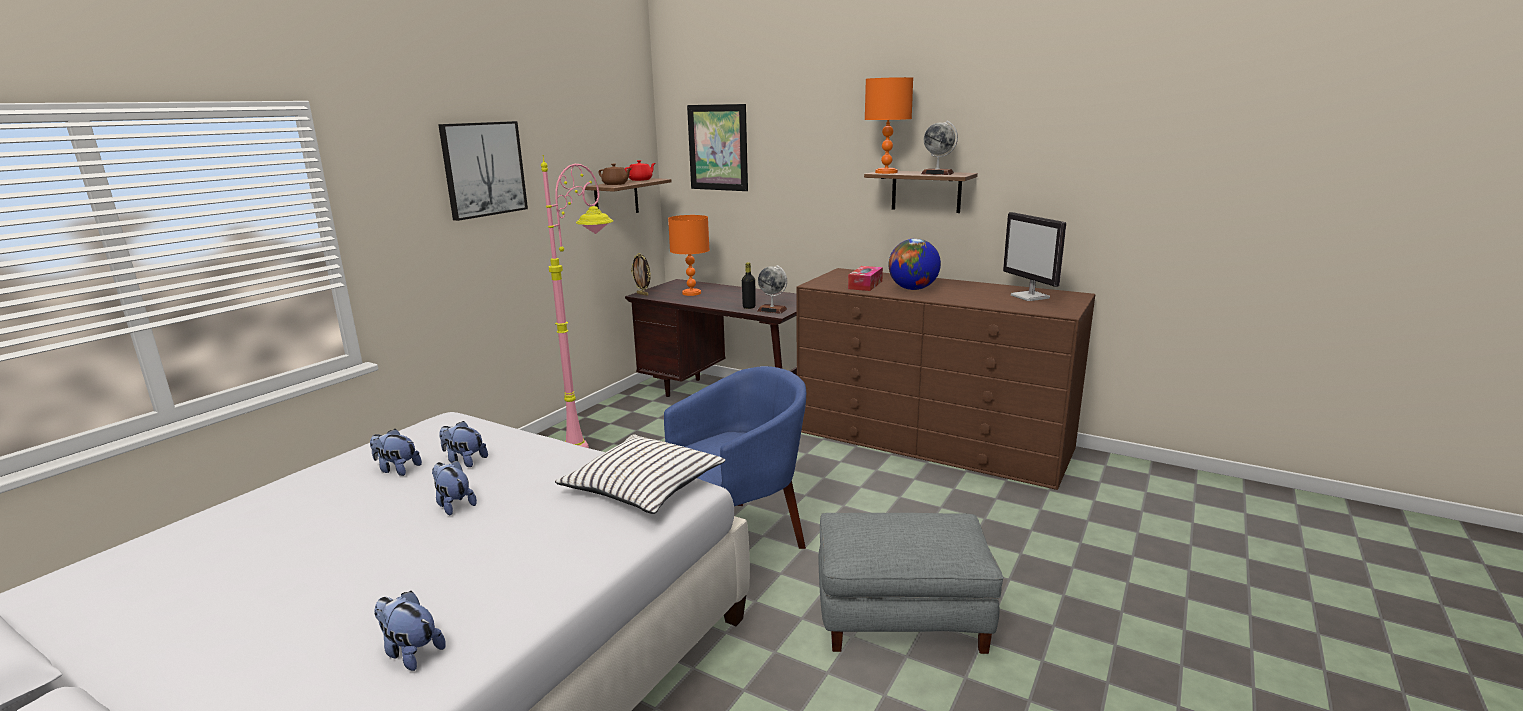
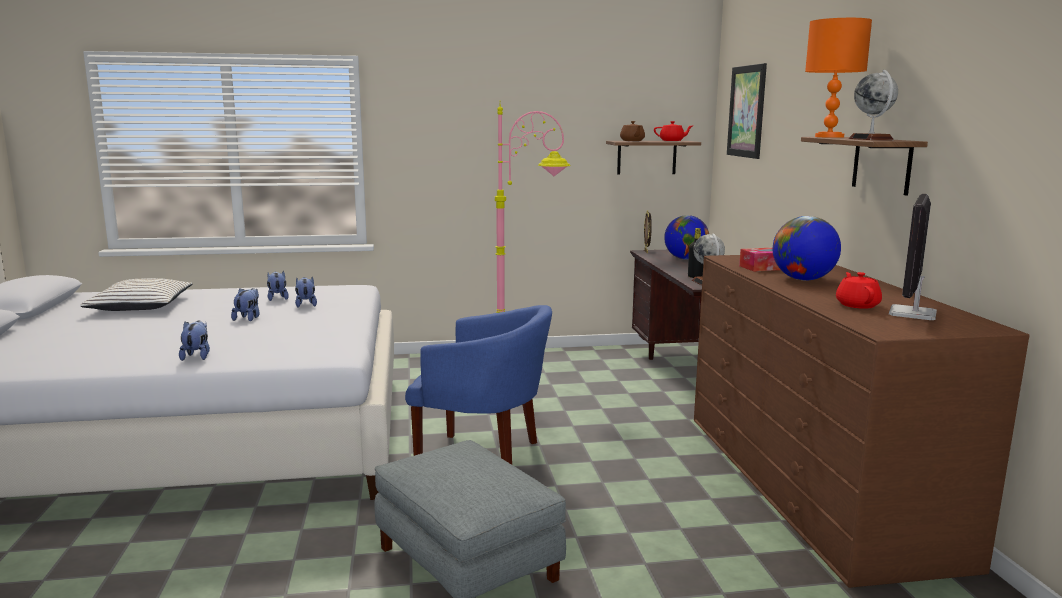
camera: 50 degrees right, 5 degrees down
plush toy [374,591,446,671] -> plush toy moved to [179,320,210,361]
picture [438,121,528,221] -> none
white pillow [555,434,725,514] -> white pillow moved to [80,278,192,311]
orange table lamp [668,215,709,296] -> globe [664,215,709,260]
none -> red teapot [836,272,882,309]

